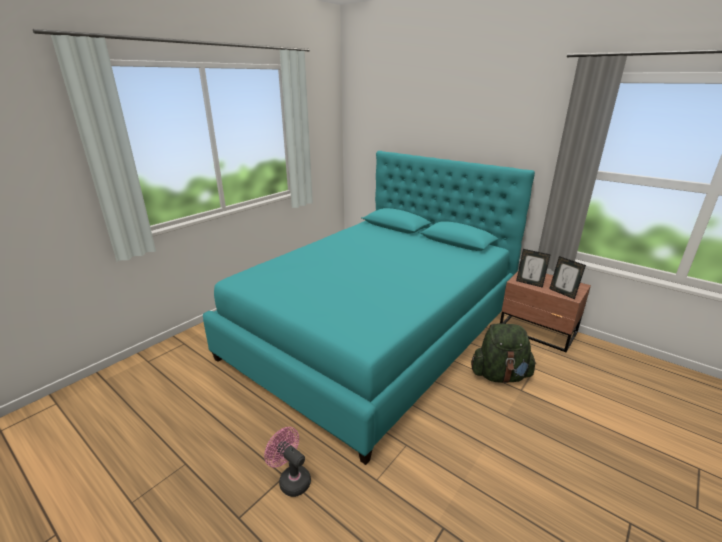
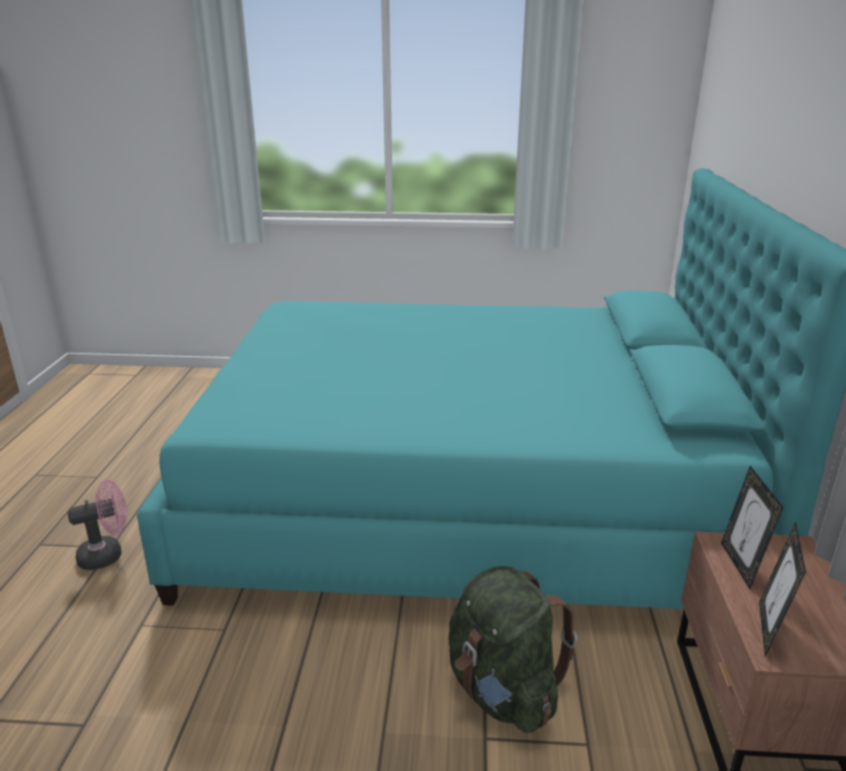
camera: 55 degrees right, 0 degrees up
pink fan [264,427,311,497] -> pink fan turned 60 degrees clockwise [68,480,127,570]

